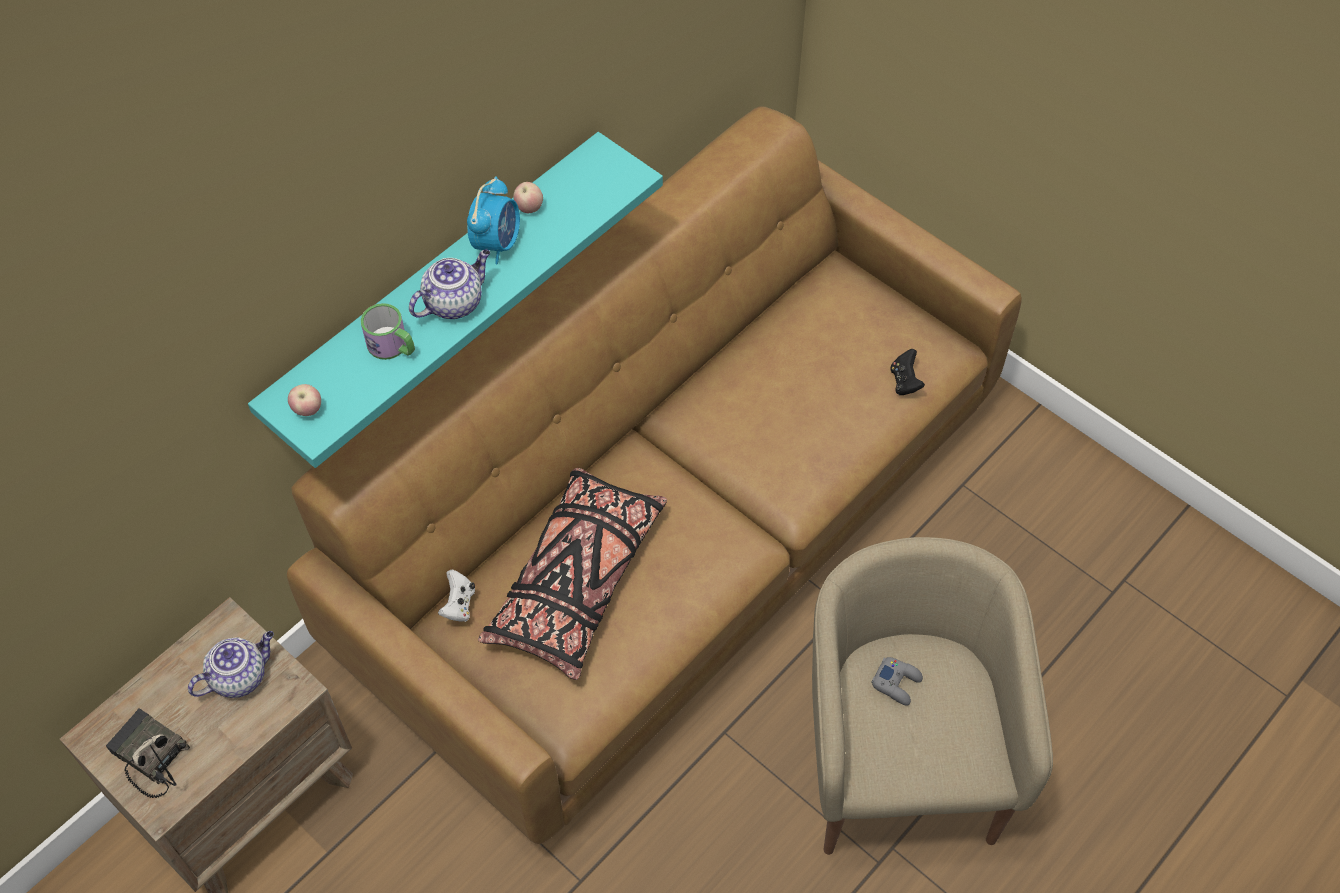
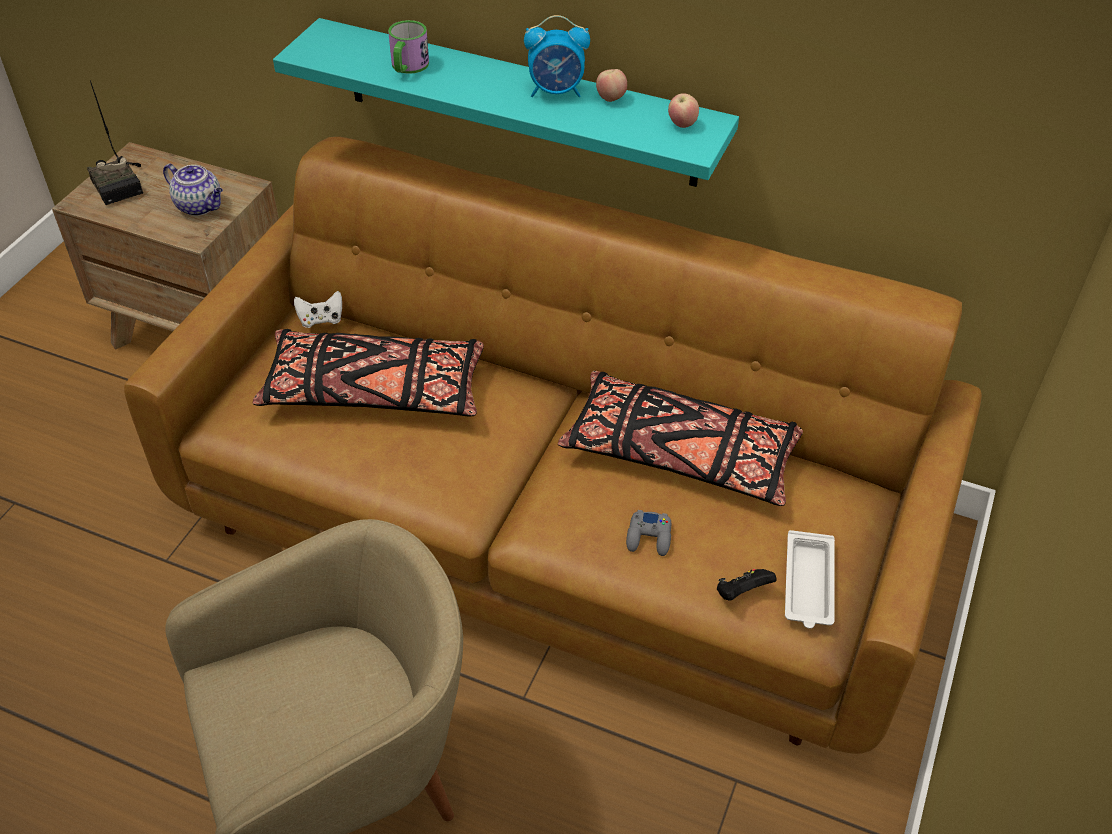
camera: 70 degrees right, 10 degrees down
radio [106,708,190,798] -> radio turned 135 degrees clockwise [87,81,143,205]
apple [288,384,321,416] -> apple moved to [668,93,699,128]
teapot [409,249,490,319] -> none
grey game controller [871,657,923,706] -> grey game controller moved to [626,510,671,556]
none -> black pillow [558,371,803,506]
none -> white tray [785,530,835,629]

